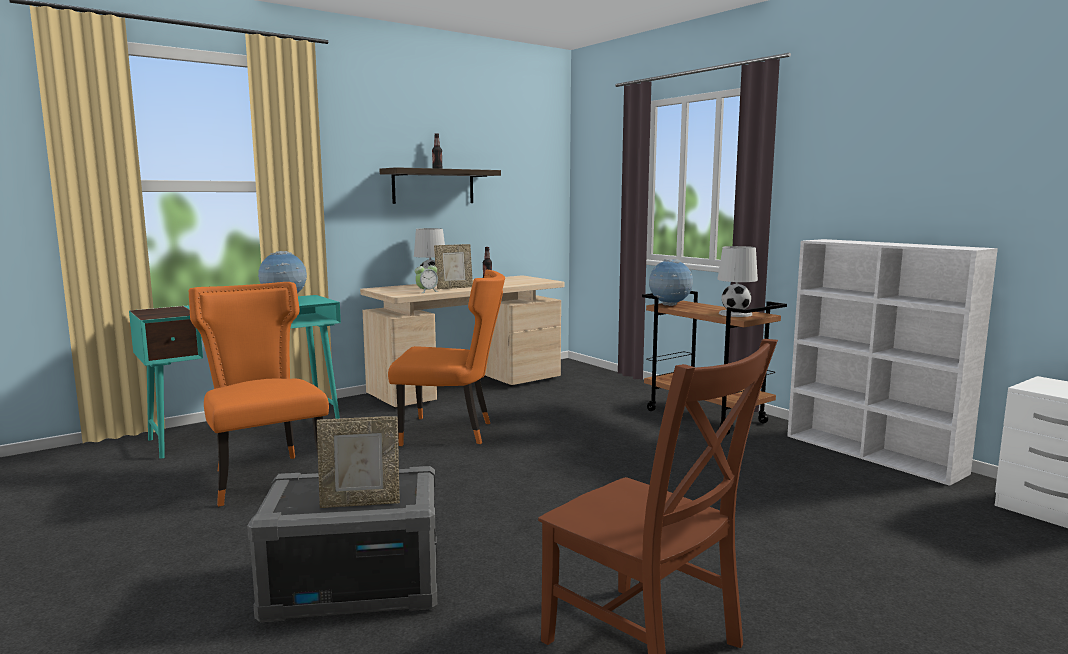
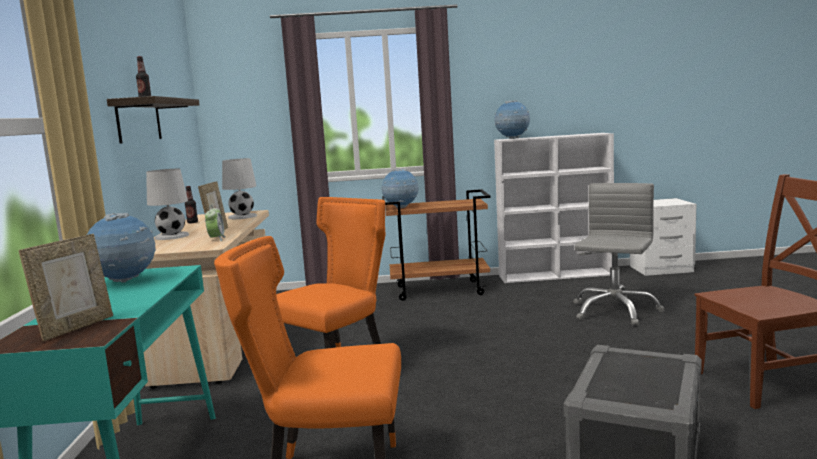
camera: 55 degrees left, 0 degrees up
picture frame [317,416,400,508] -> picture frame moved to [19,234,113,341]
white table lamp [718,246,758,317] -> white table lamp moved to [222,158,257,219]
none -> globe [494,100,530,139]
none -> grey office chair [573,183,665,326]

